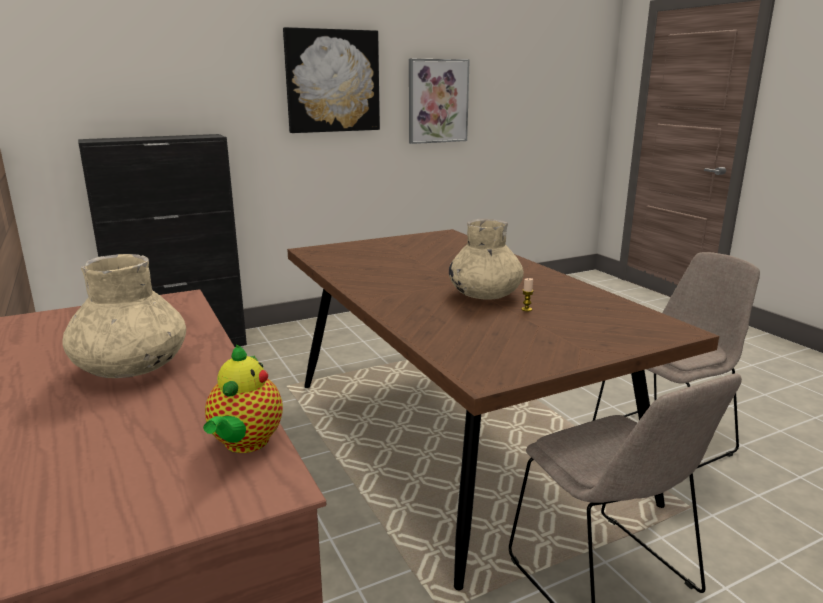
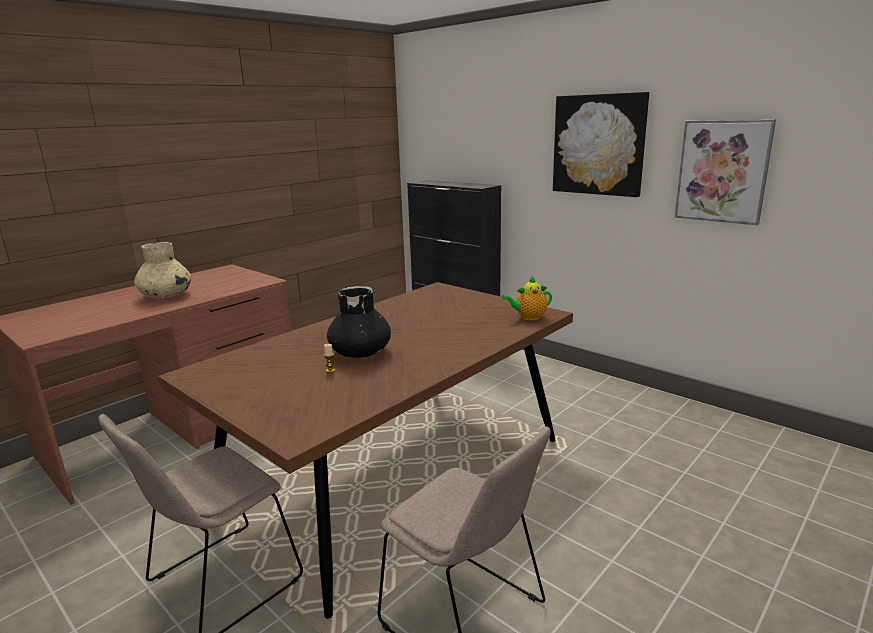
camera: 70 degrees right, 0 degrees up
teapot [203,344,283,453] -> teapot moved to [501,276,552,320]
beige vase [449,218,524,300] -> black vase [327,286,391,358]

